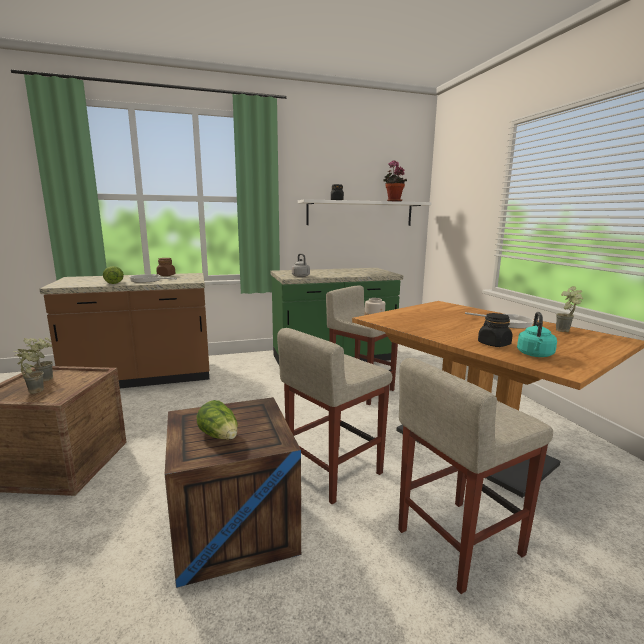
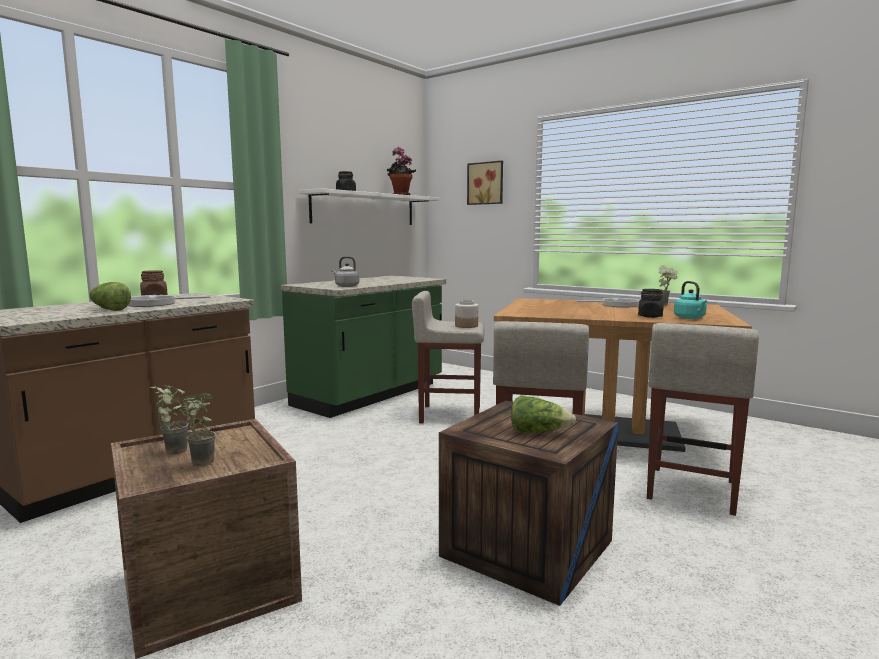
camera: 35 degrees left, 5 degrees down
none -> picture [467,161,503,205]

